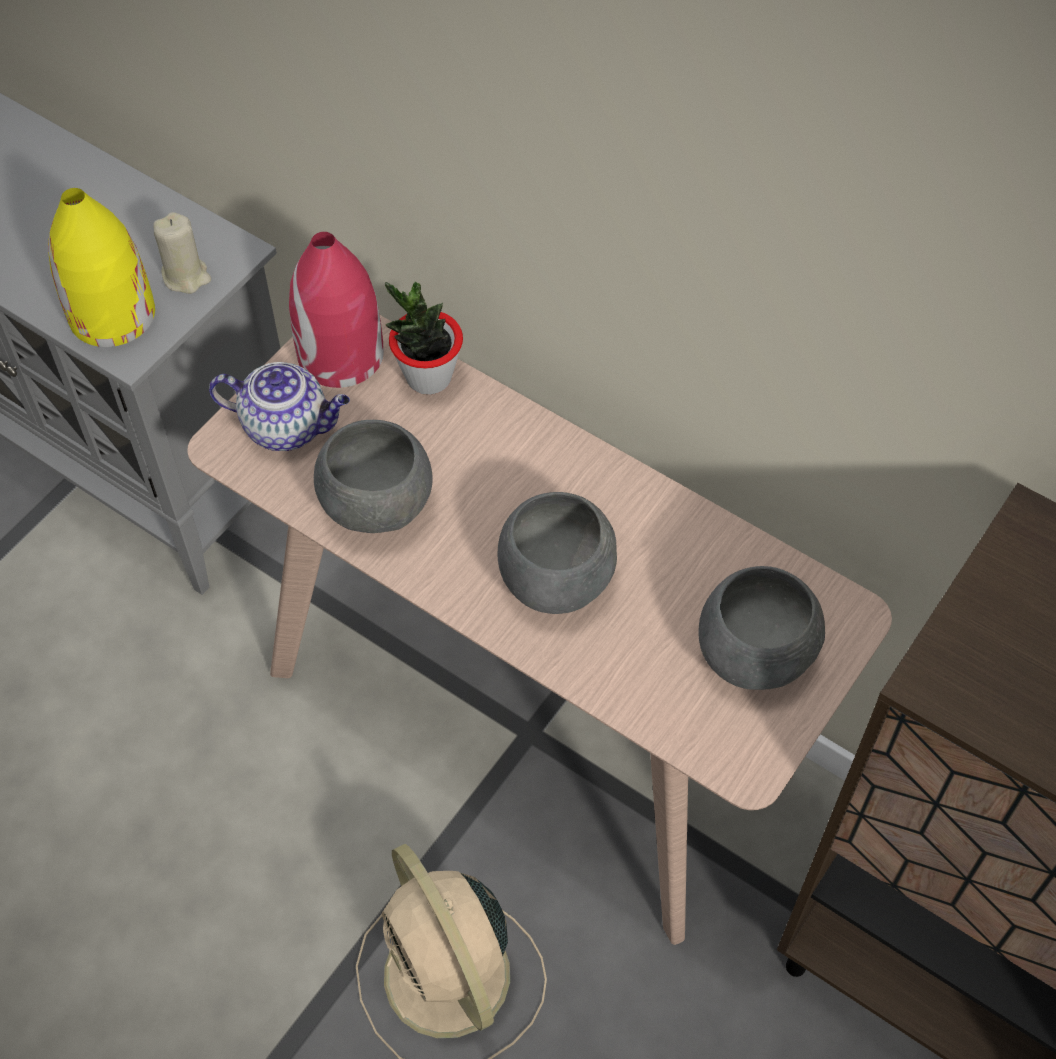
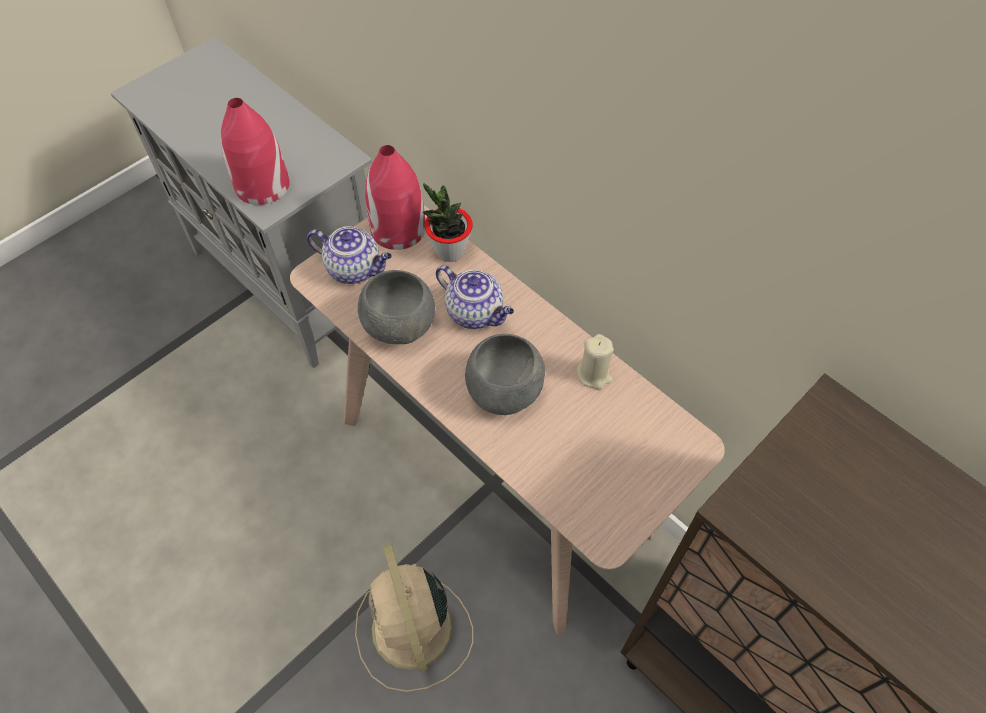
camera: 10 degrees right, 0 degrees up
yellow vase [48,188,155,347] -> red vase [220,98,290,205]
beige candle [153,212,211,294] -> beige candle moved to [577,334,614,390]
grey bowl [698,566,825,690] -> none
none -> teapot [436,265,514,329]

